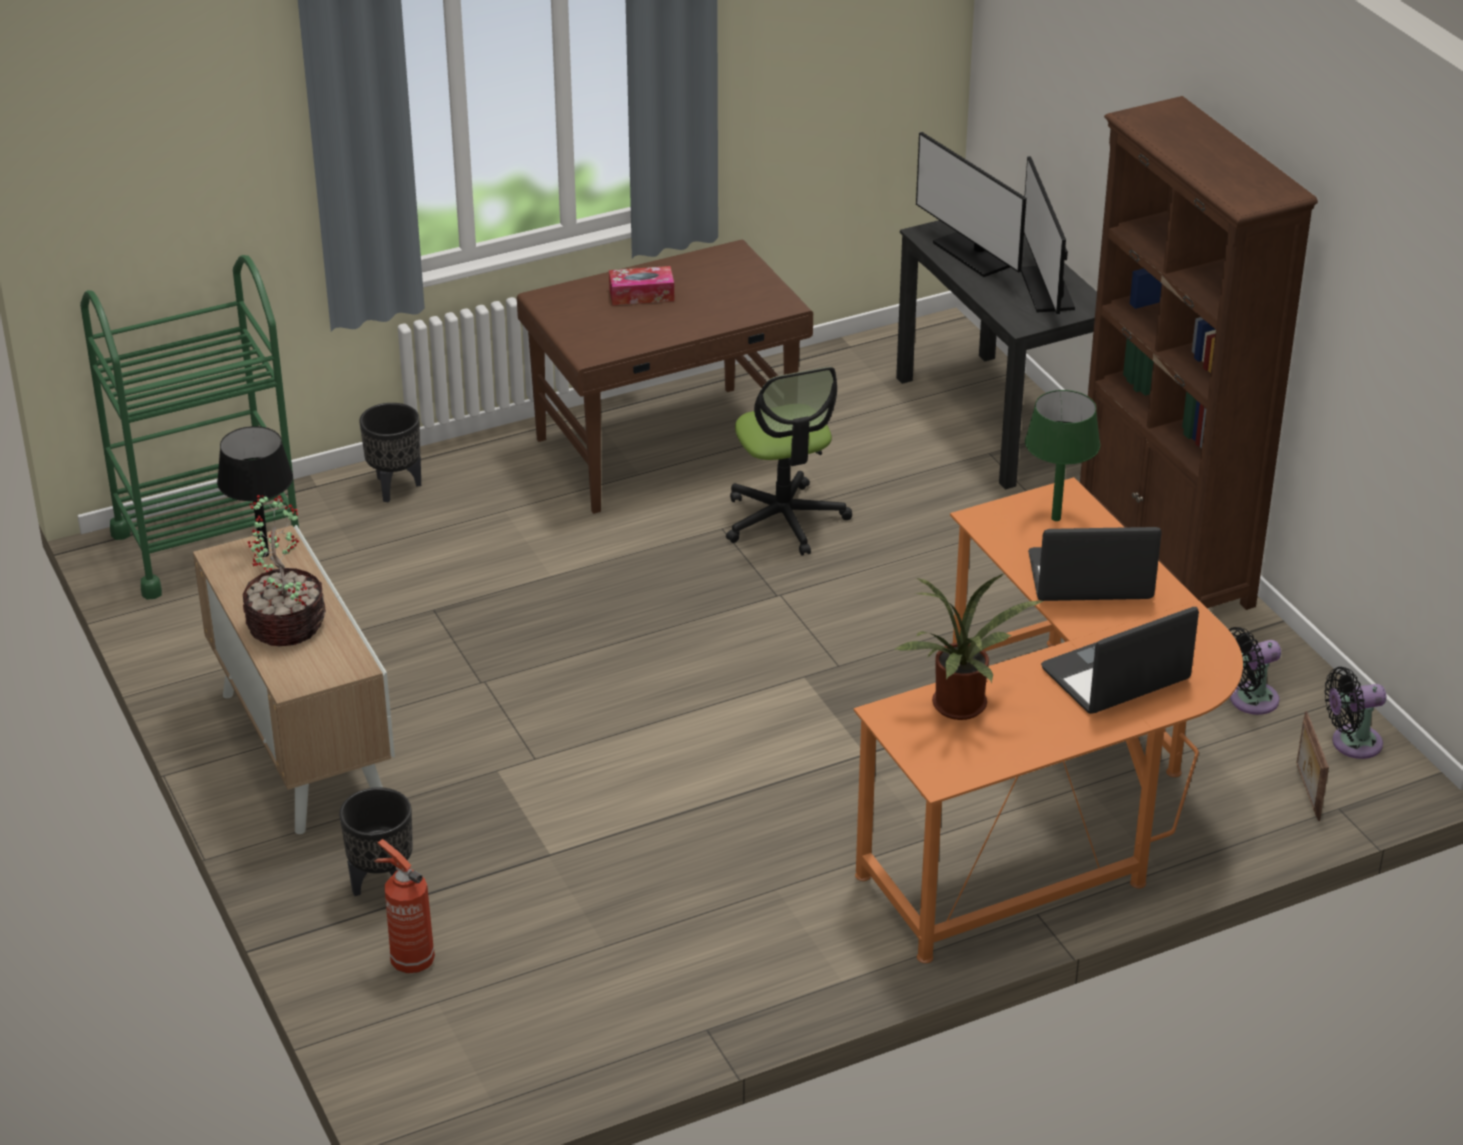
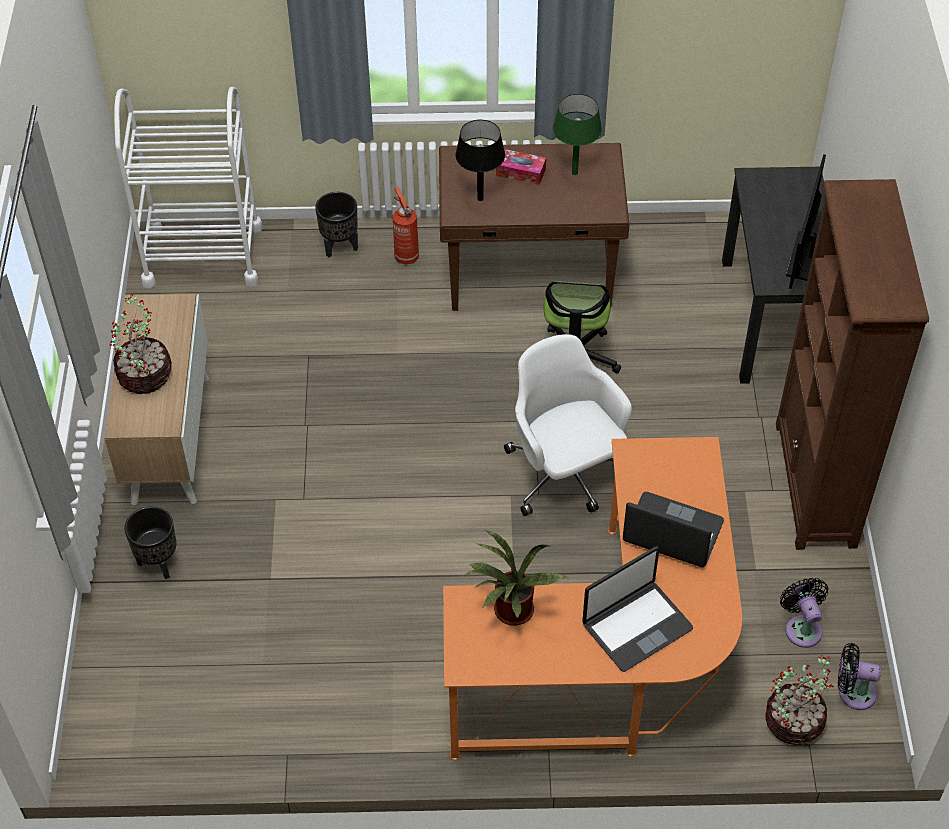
camera: 25 degrees right, 15 degrees up
green cart [80,255,306,600] -> white cart [114,87,263,288]
black table lamp [217,426,293,557] -> black table lamp moved to [455,119,505,201]
fire extinguisher [374,839,435,973] -> fire extinguisher moved to [393,187,419,264]
monitor [916,132,1027,277] -> none
green table lamp [1025,390,1100,521] -> green table lamp moved to [553,94,602,175]
laptop [1041,607,1199,714] -> laptop turned 150 degrees clockwise [582,546,693,672]
black fan [1229,627,1281,715] -> black fan turned 75 degrees clockwise [780,578,829,648]
picture frame [1296,711,1329,821] -> potted plant [765,655,834,745]
none -> white office chair [504,334,632,516]

